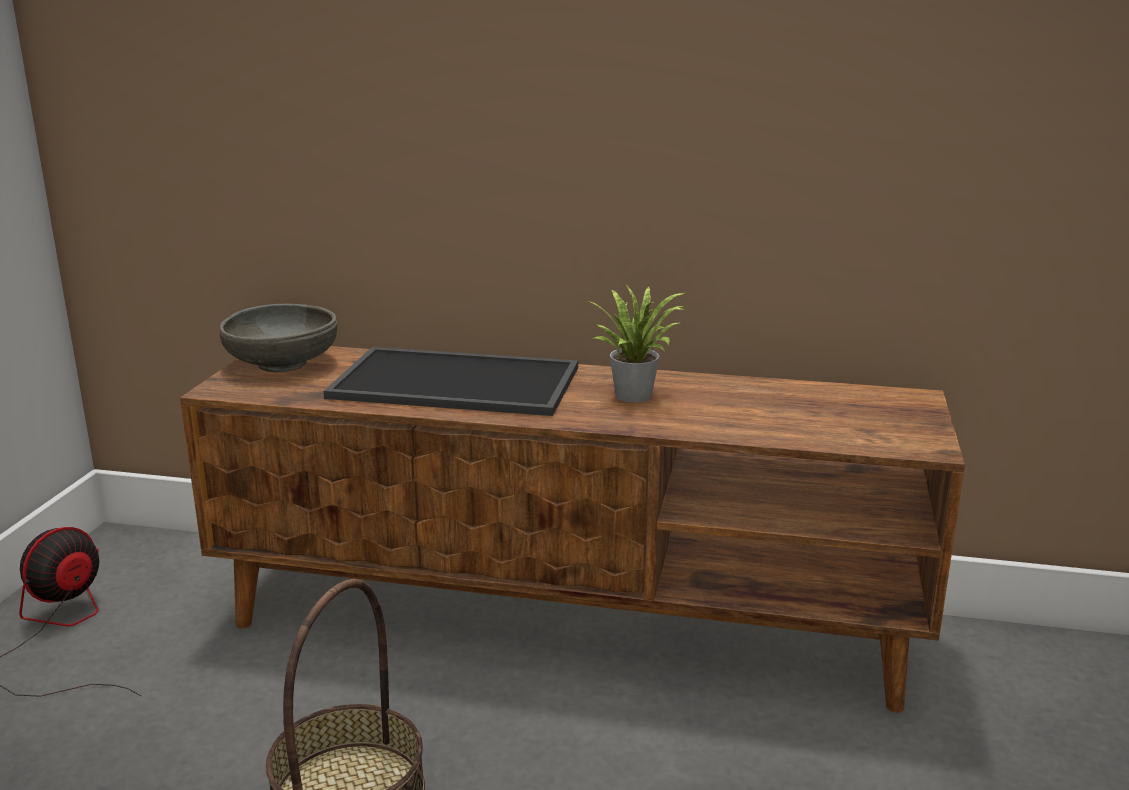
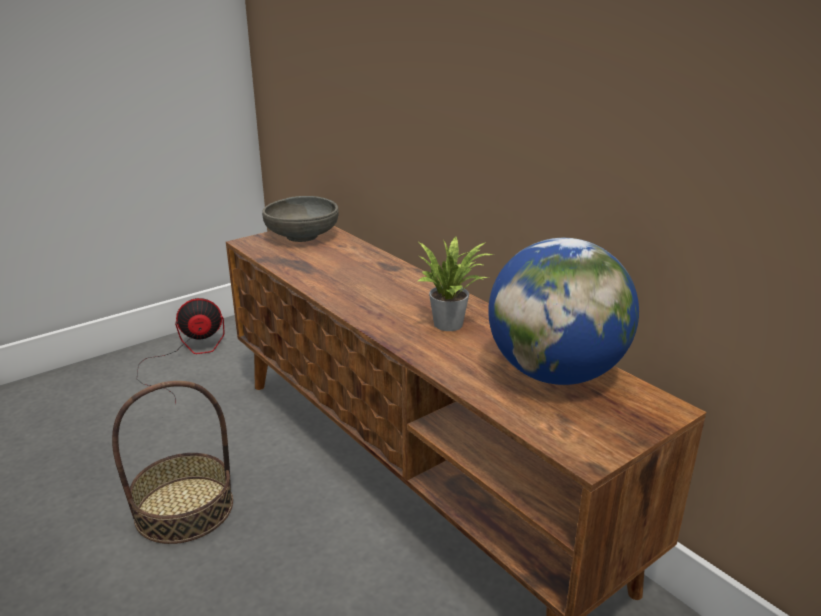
camera: 40 degrees right, 5 degrees up
tray [324,347,578,416] -> none
none -> globe [488,238,639,385]

